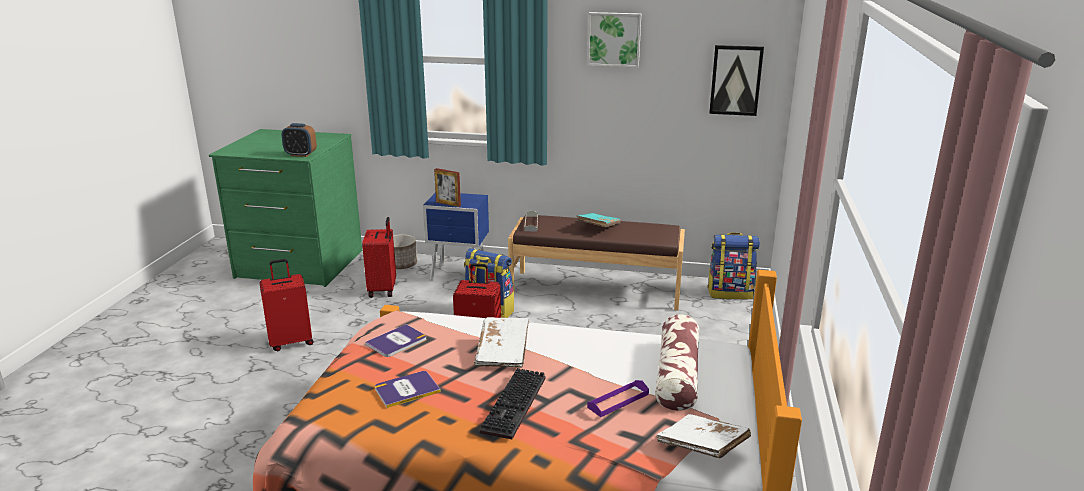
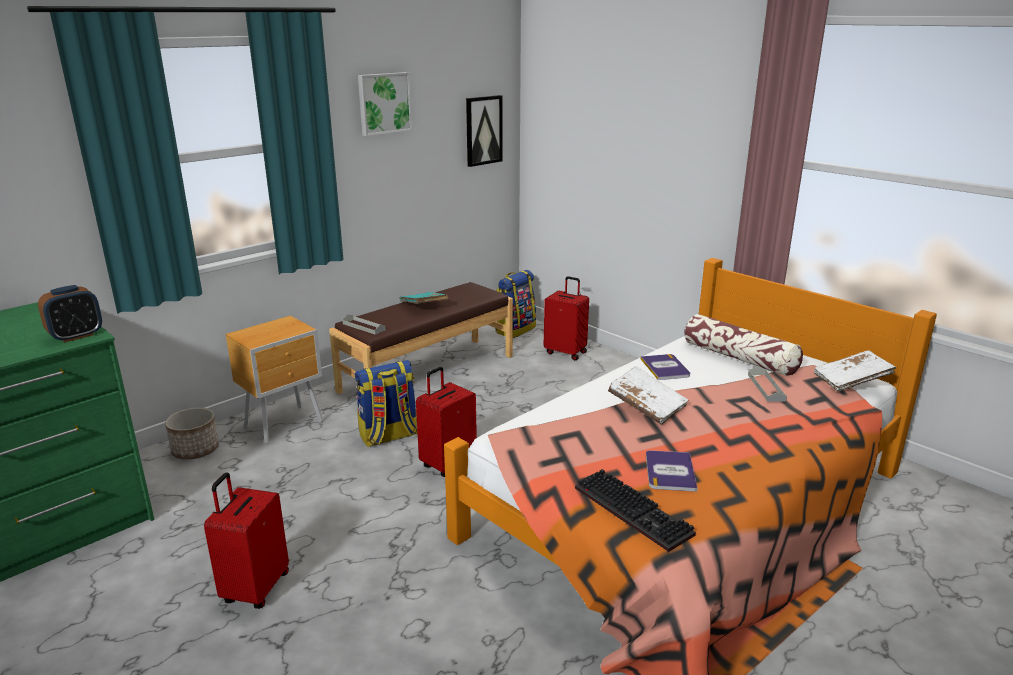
camera: 55 degrees left, 0 degrees up
red suitcase [362,217,396,298] -> red suitcase moved to [544,276,589,360]
book [365,324,426,357] -> book moved to [640,354,690,380]
blue nightstand [423,192,489,280] -> brown nightstand [226,316,323,444]
picture frame [434,168,461,207] -> none
keyboard [480,368,546,439] -> keyboard moved to [575,469,696,552]
purple tray [587,380,649,417] -> grey tray [748,366,787,402]

